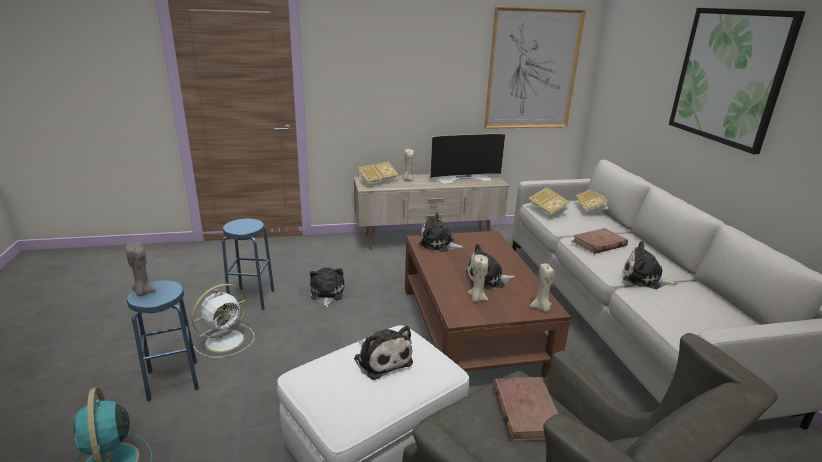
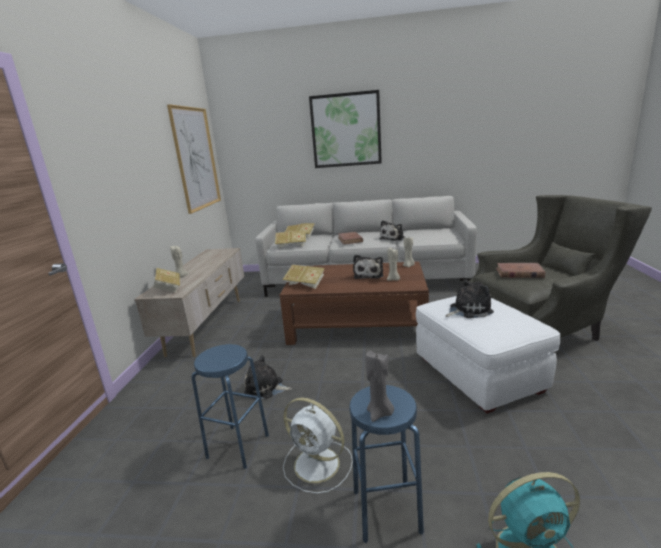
camera: 70 degrees left, 5 degrees down
white fan [192,284,254,358] -> white fan turned 150 degrees clockwise [283,398,353,494]
plush toy [419,212,465,252] -> book [283,265,325,289]
television [430,134,506,184] -> none

